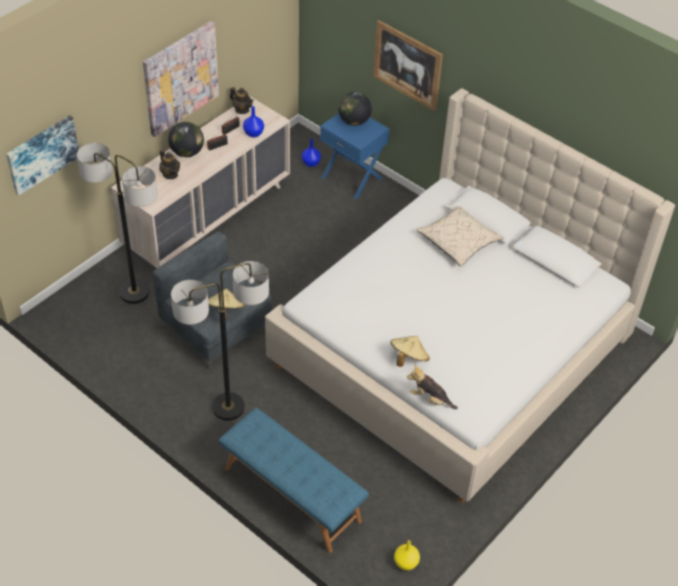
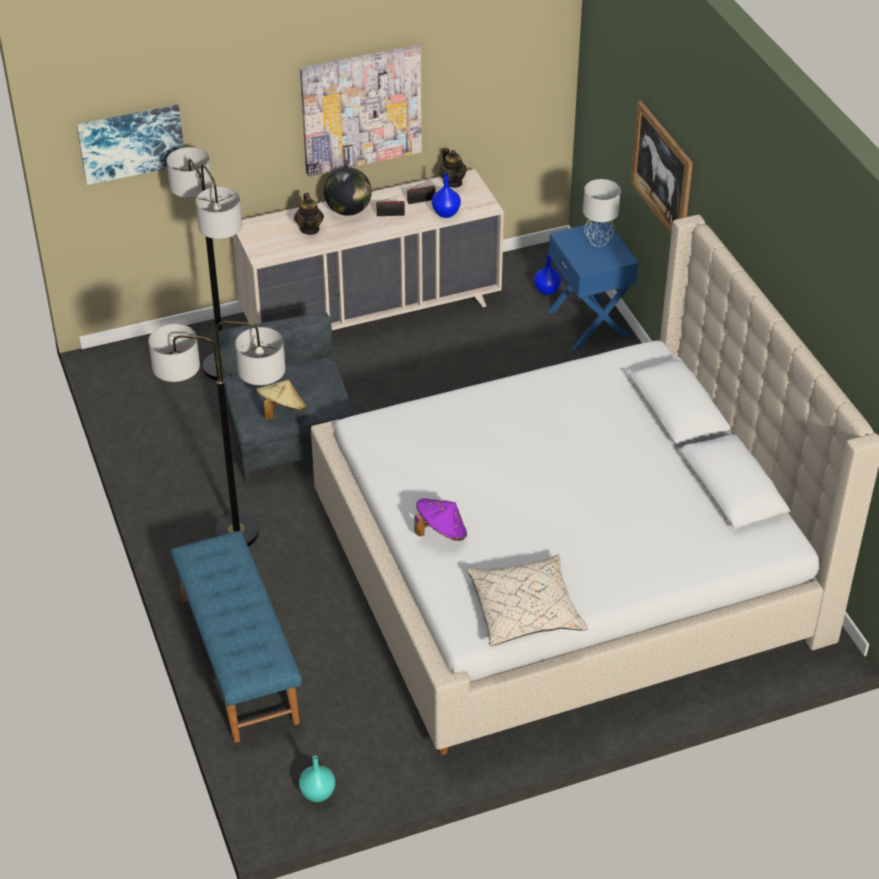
camera: 30 degrees right, 5 degrees down
globe [338,92,372,126] -> grey table lamp [583,179,621,247]
beige hat [390,336,430,367] -> purple hat [414,498,467,541]
yellow vase [394,540,420,570] -> turquoise vase [299,755,335,802]
plush toy [407,365,458,409] -> none
beige pillow [416,206,504,267] -> beige pillow moved to [467,555,588,646]

